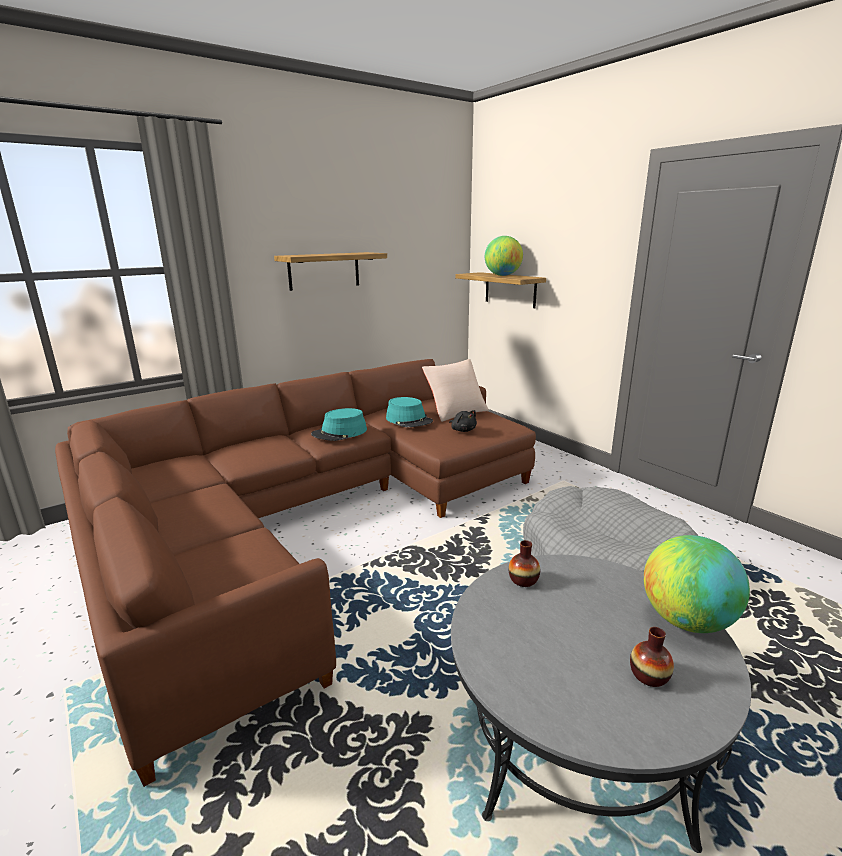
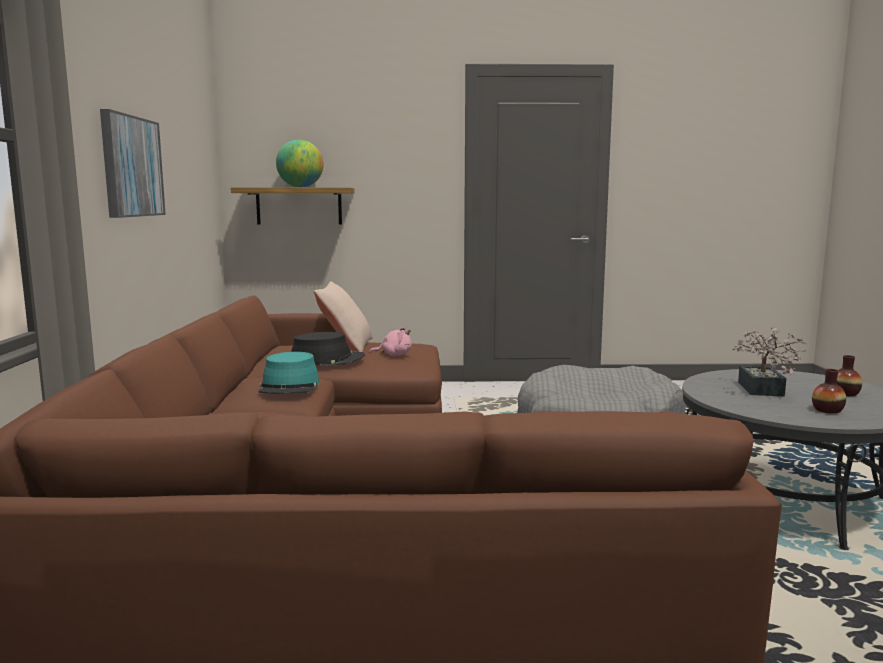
camera: 55 degrees left, 10 degrees down
shelf [274,252,387,291] -> picture [100,109,166,218]
turquoise hat [386,397,433,427] -> black hat [291,332,365,365]
black plush toy [449,410,477,432] -> pink plush toy [369,327,412,356]
vase [509,540,540,587] -> vase moved to [812,369,846,414]
globe [643,535,750,633] -> none
none -> potted plant [732,327,807,396]

